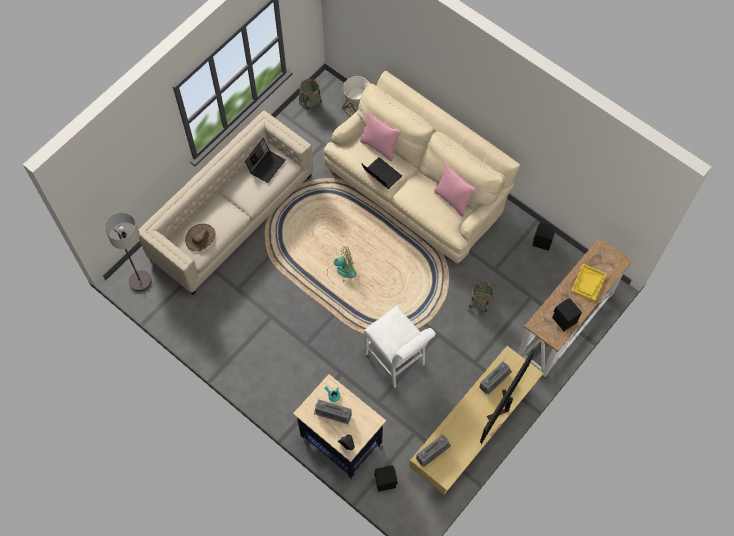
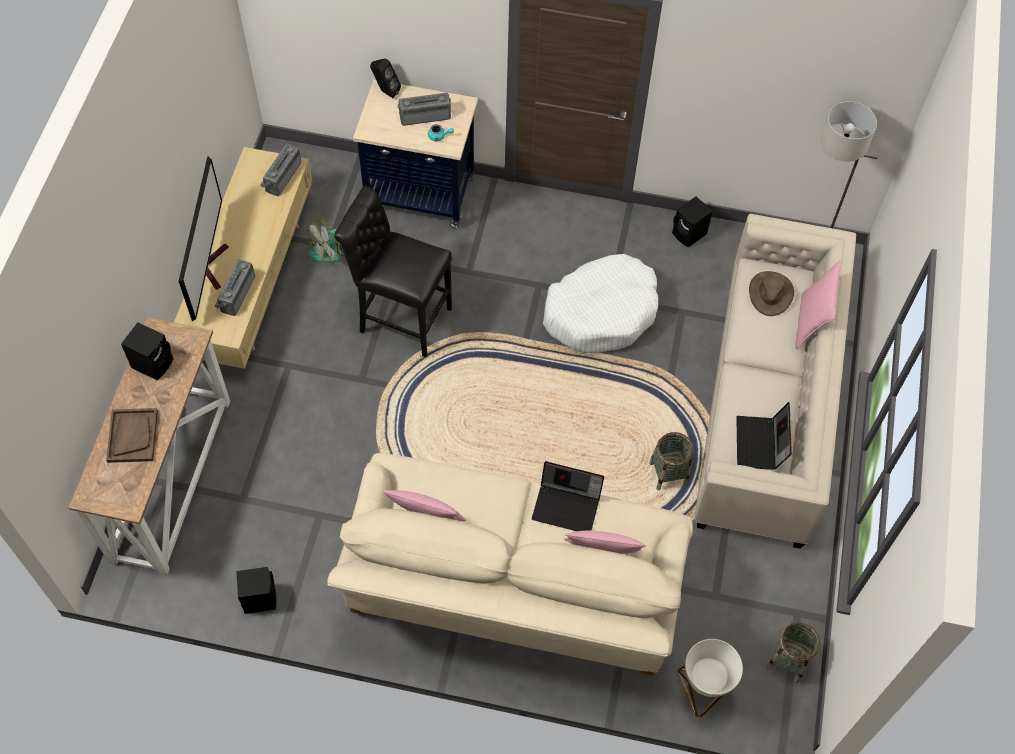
camera: 150 degrees right, 5 degrees down
fan [327,246,356,283] -> fan moved to [307,219,345,263]
white stool [364,306,436,388] -> black stool [334,186,452,357]
black speaker [375,465,398,492] -> black speaker moved to [672,196,713,248]
basket [468,282,493,315] -> basket moved to [649,432,694,490]
yellow tray [571,264,607,302] -> brown tray [106,408,158,463]
none -> white dog bed [543,254,658,353]
none -> pink pillow [795,261,841,349]

